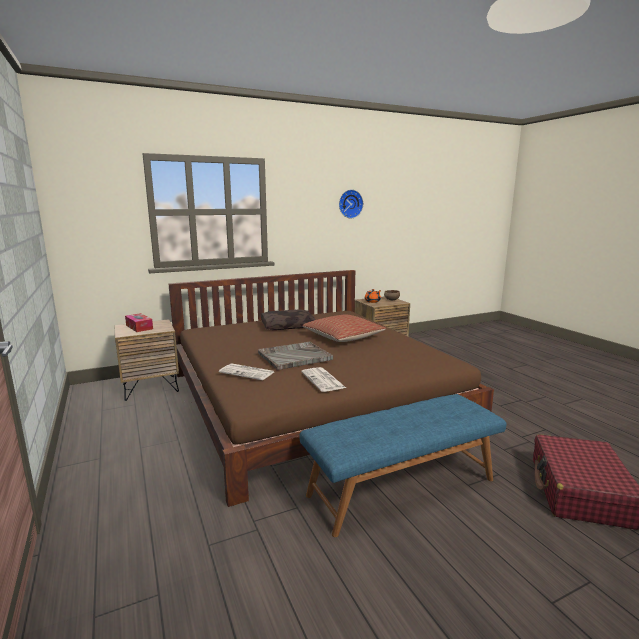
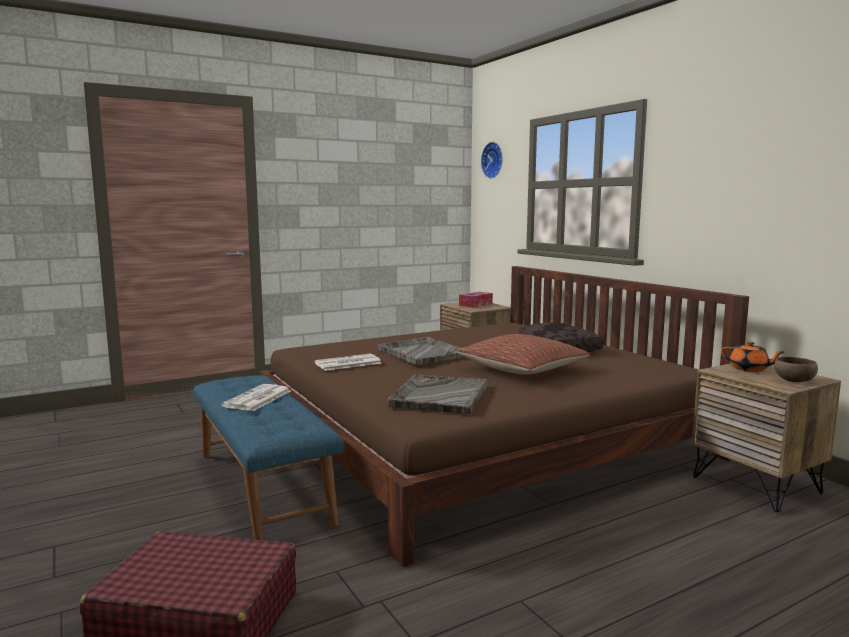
camera: 85 degrees right, 5 degrees down
newspaper [219,363,274,380] -> newspaper moved to [221,384,291,411]
wall clock [339,190,363,218] -> wall clock moved to [481,142,503,179]
none -> grey tray [388,374,488,414]

